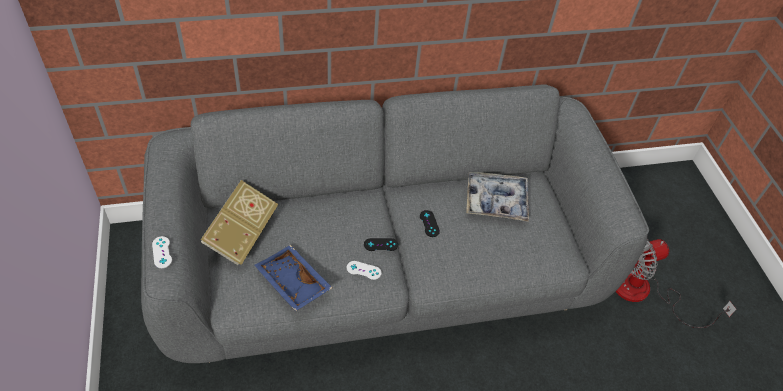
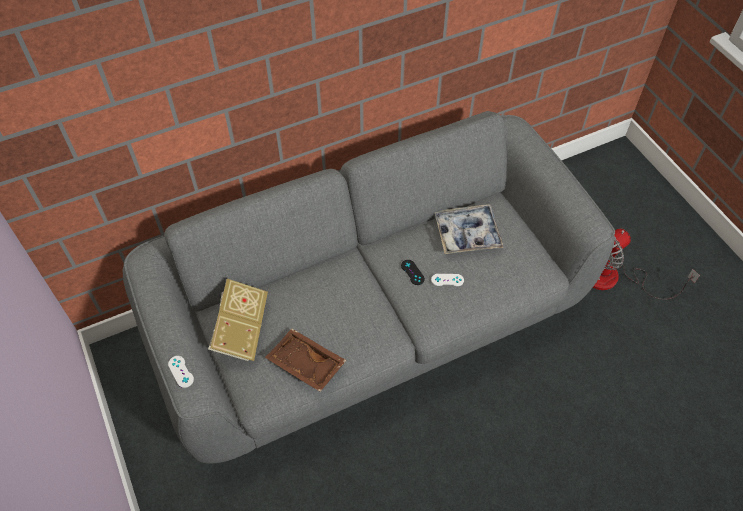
camera: 10 degrees left, 5 degrees up
blue tray [254,245,332,311] -> brown tray [265,329,347,392]
white game controller [347,261,381,280] -> white game controller moved to [431,274,464,286]
black game controller [364,238,398,251] -> none

